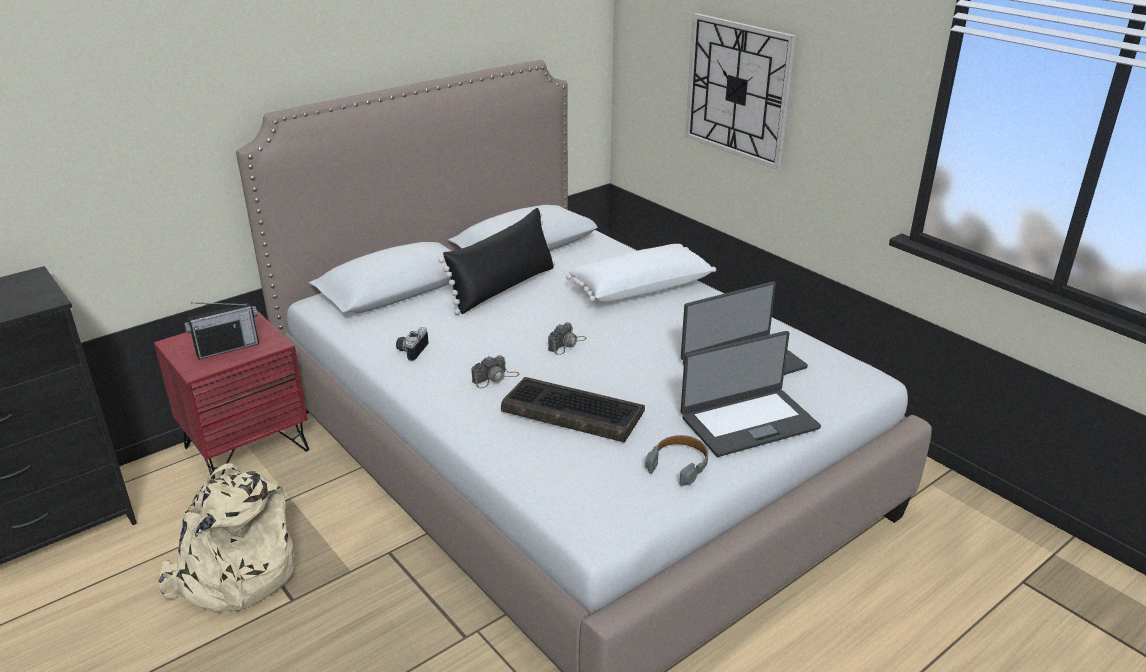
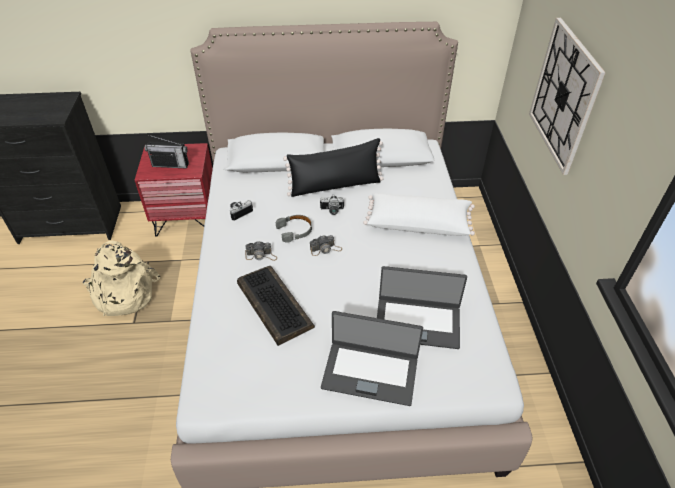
camera: 35 degrees right, 15 degrees up
grey headphones [645,435,708,486] -> grey headphones moved to [276,215,312,243]
none -> camera [320,194,344,215]

